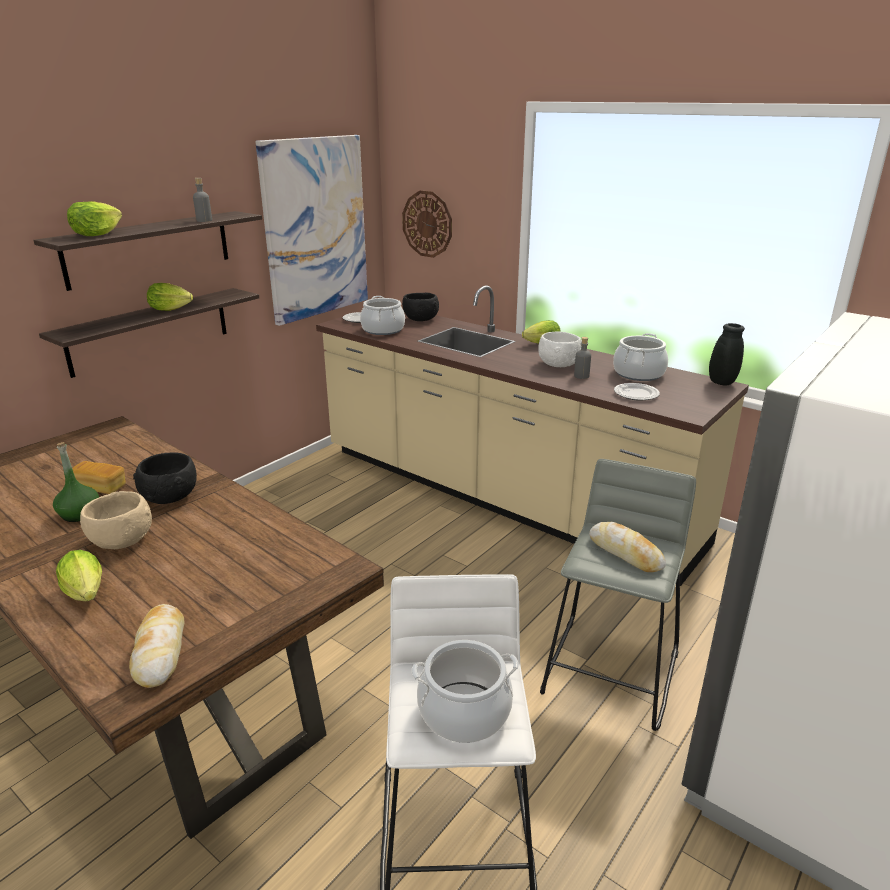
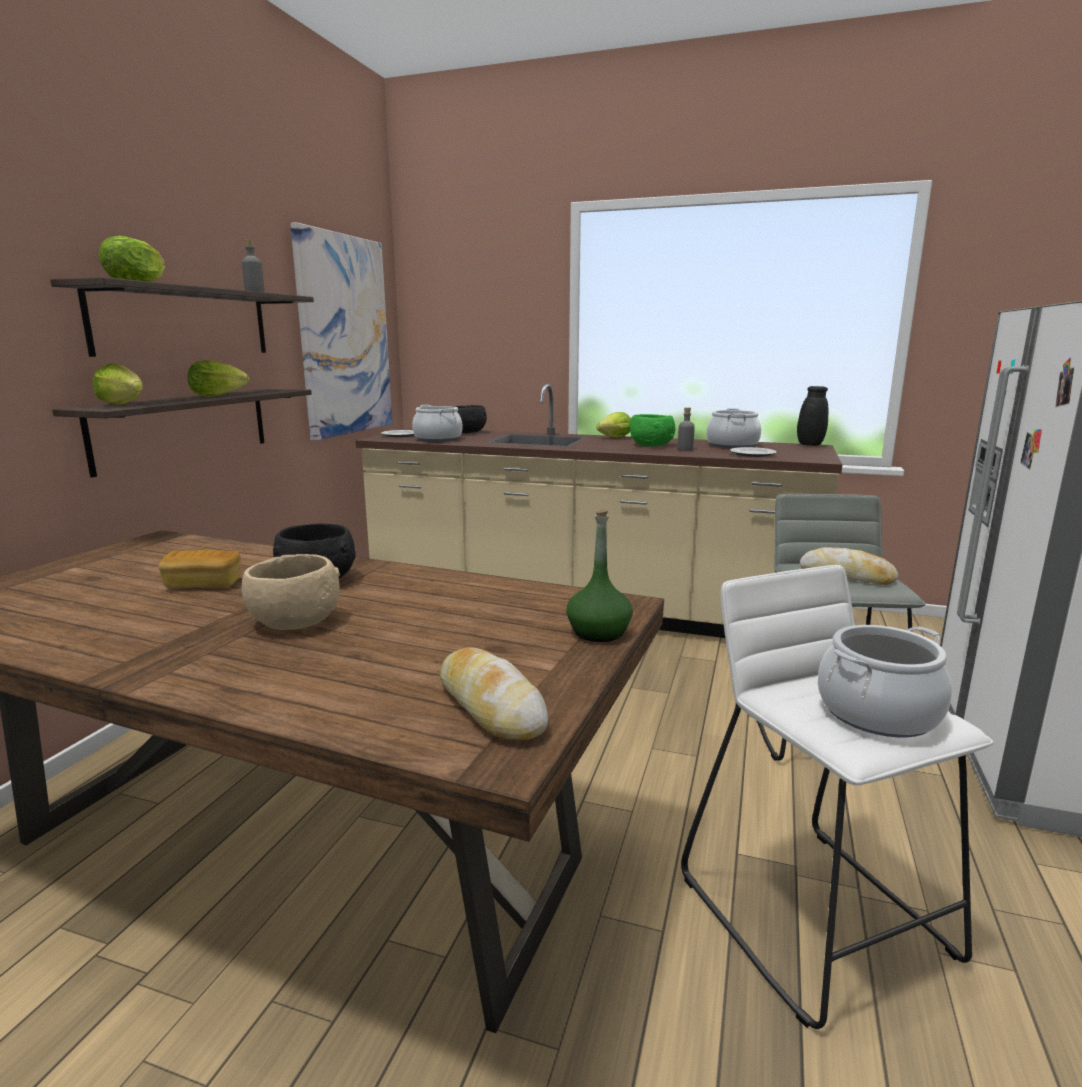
camera: 20 degrees left, 10 degrees down
green bottle [53,442,99,522] -> green bottle moved to [566,509,633,642]
lettuce [56,550,102,601] -> lettuce moved to [93,363,143,405]
wall clock [402,190,452,258] -> none
white bowl [538,332,582,367] -> green bowl [630,414,675,446]

